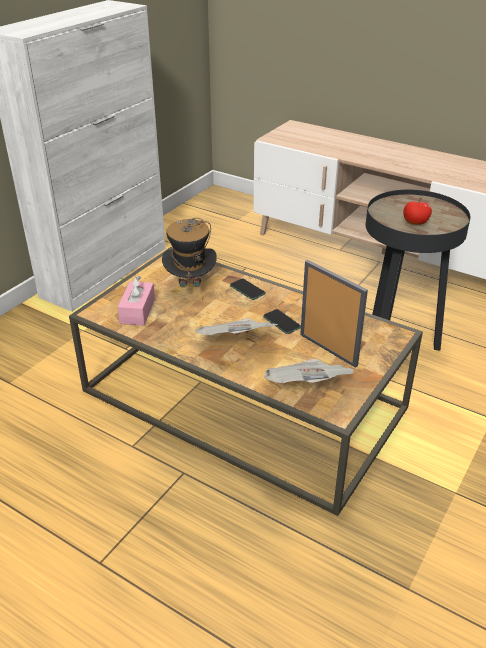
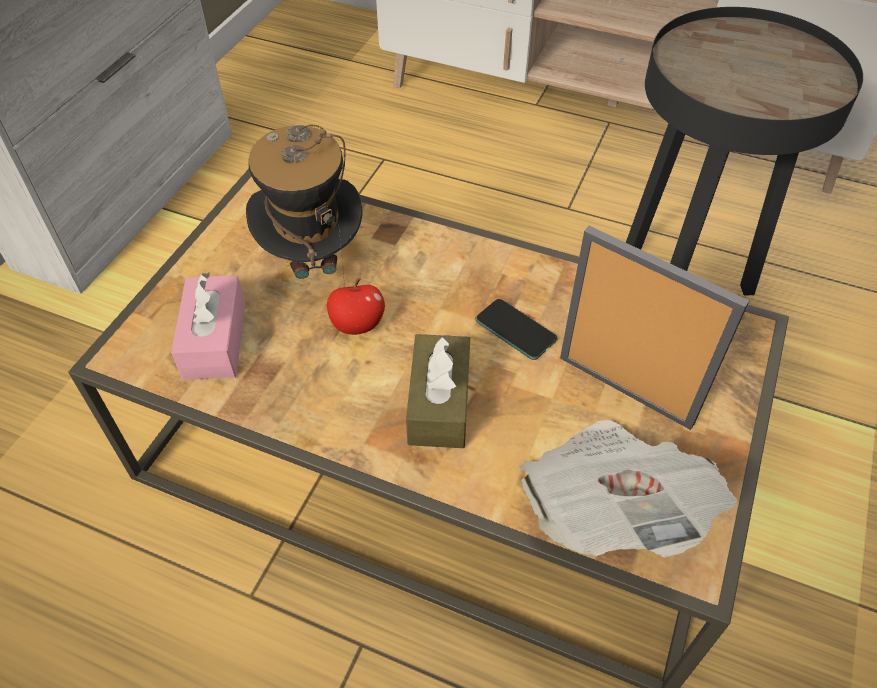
camera: 10 degrees left, 15 degrees up
newspaper [195,318,277,335] -> brown tissue box [406,334,470,448]
phone [230,278,266,300] -> none
apple [403,198,432,225] -> apple moved to [327,278,385,335]

